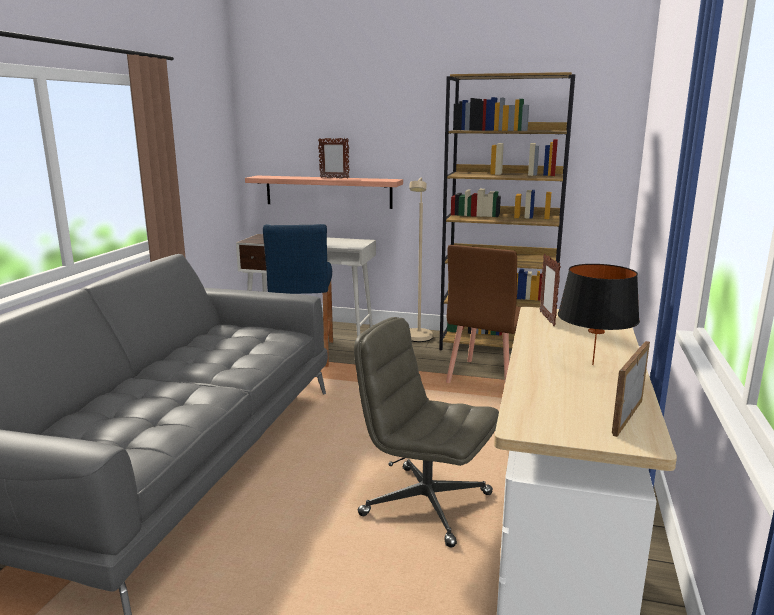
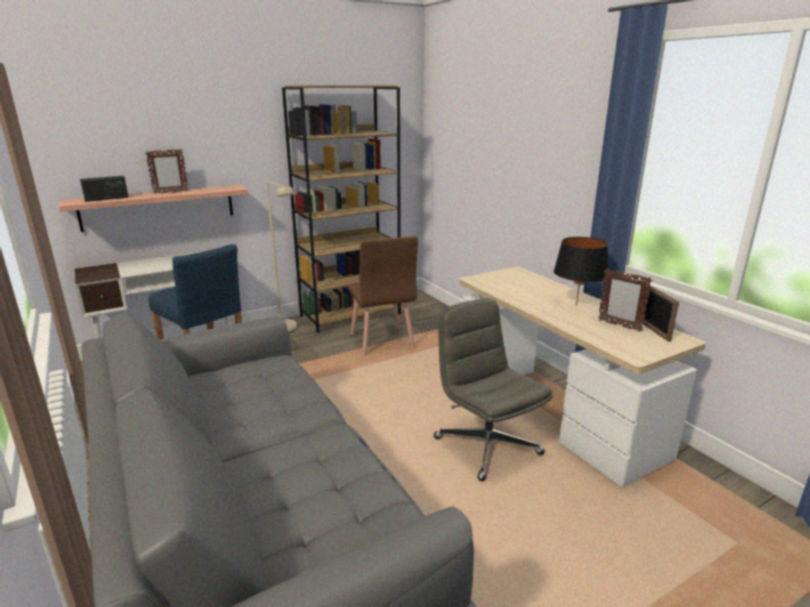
camera: 45 degrees left, 5 degrees up
grey office chair [354,317,499,547] -> grey office chair turned 75 degrees clockwise [434,298,553,481]
picture frame [540,254,561,326] -> picture frame moved to [598,269,652,332]
none -> radio [80,176,128,202]

